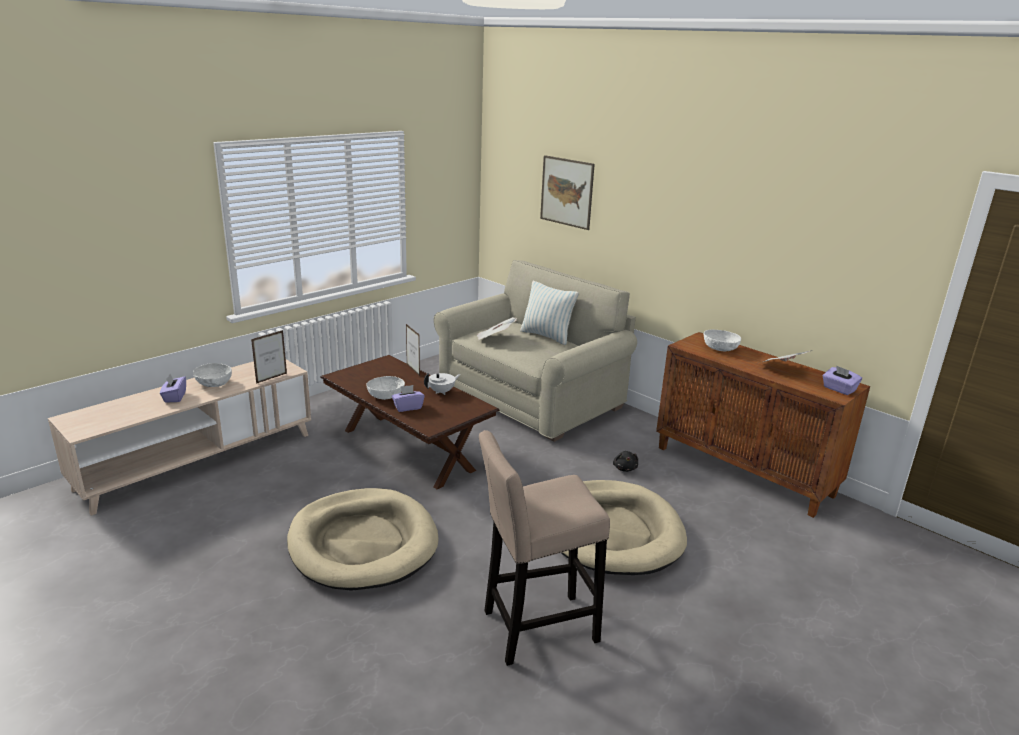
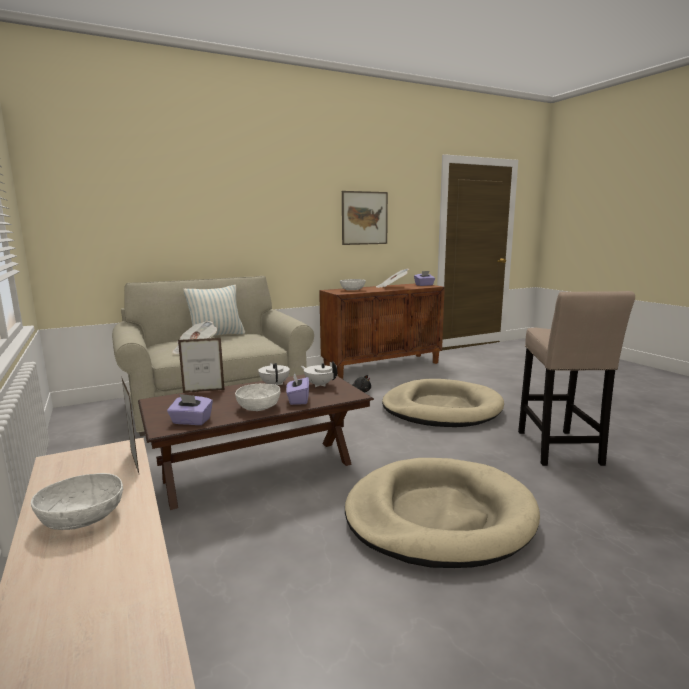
camera: 70 degrees left, 10 degrees down
purple tissue box [160,374,186,403] -> purple tissue box moved to [167,394,213,425]
picture [540,155,595,230] -> picture moved to [342,191,388,245]
none -> white teapot [301,361,337,387]

